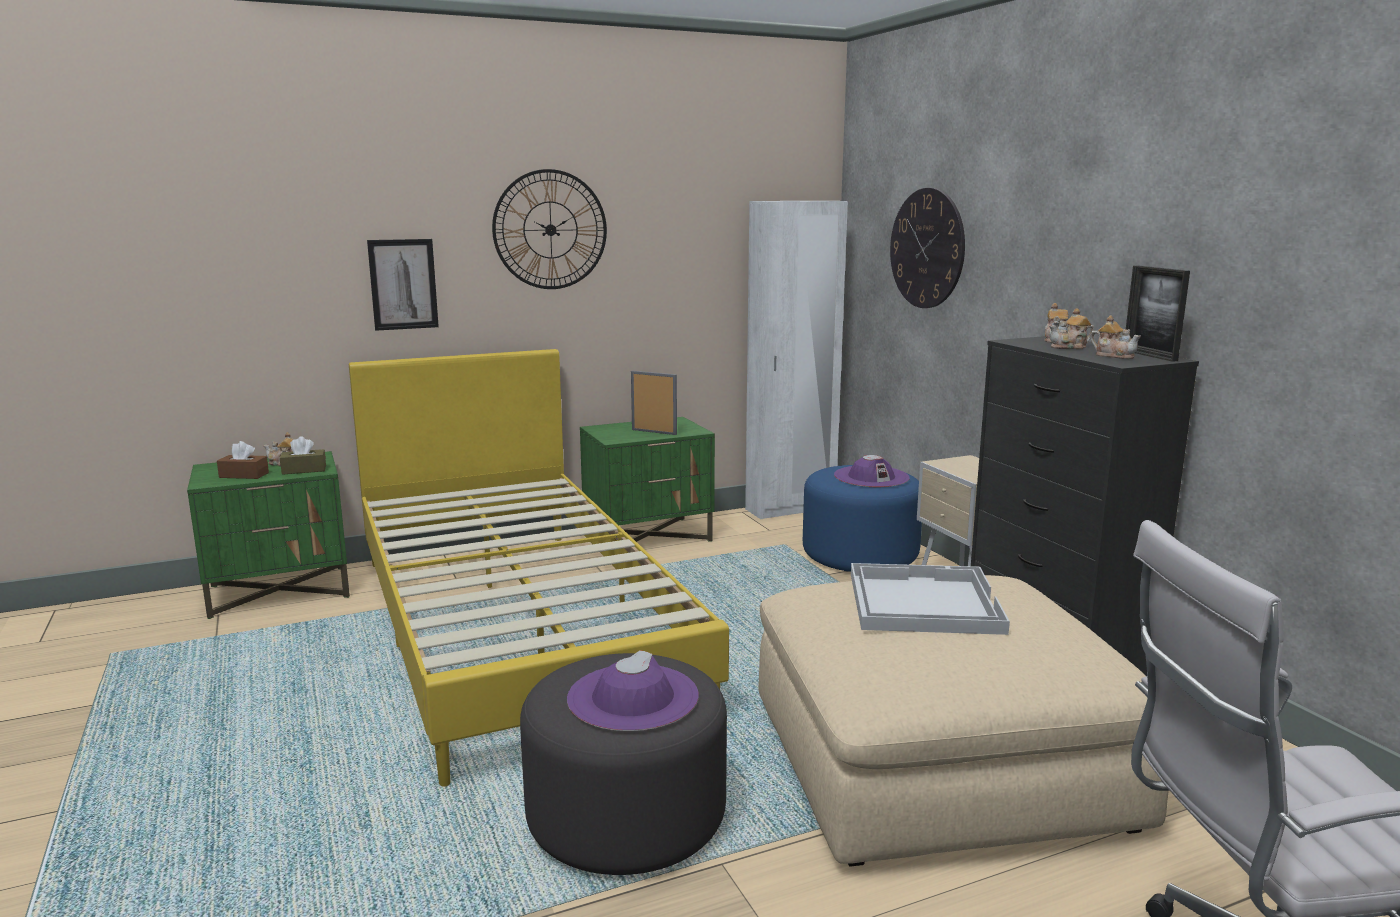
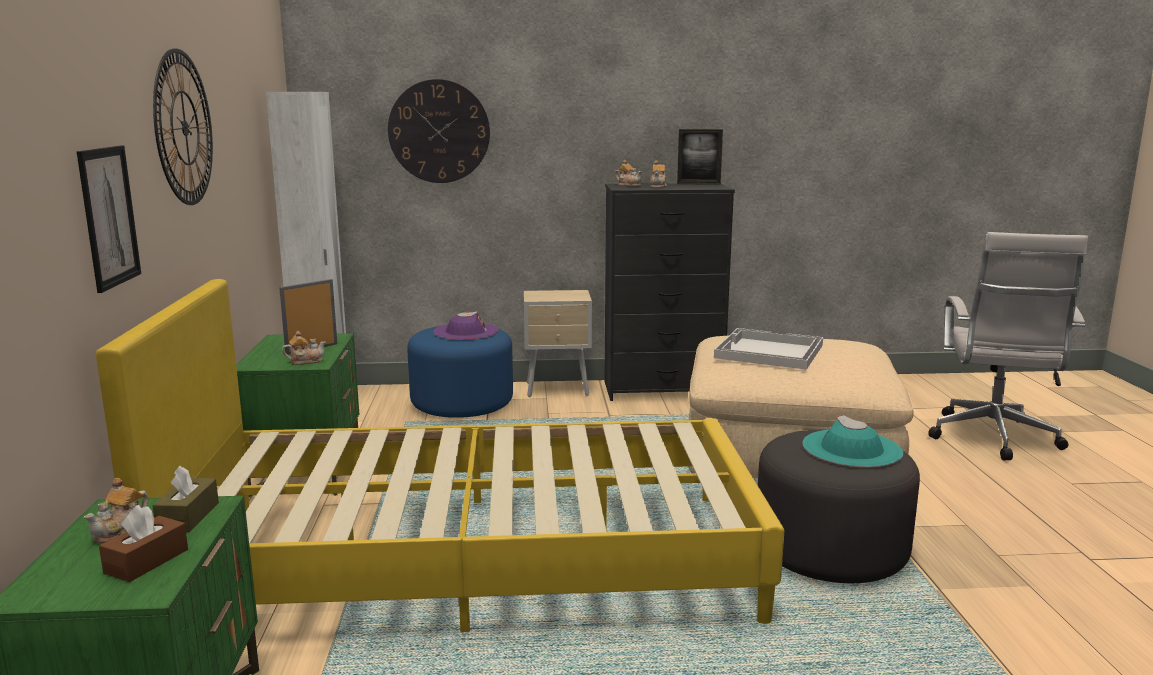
camera: 70 degrees left, 0 degrees up
purple hat [567,650,699,731] -> turquoise hat [802,415,903,467]
teapot [1090,315,1141,359] -> teapot moved to [282,331,326,365]

